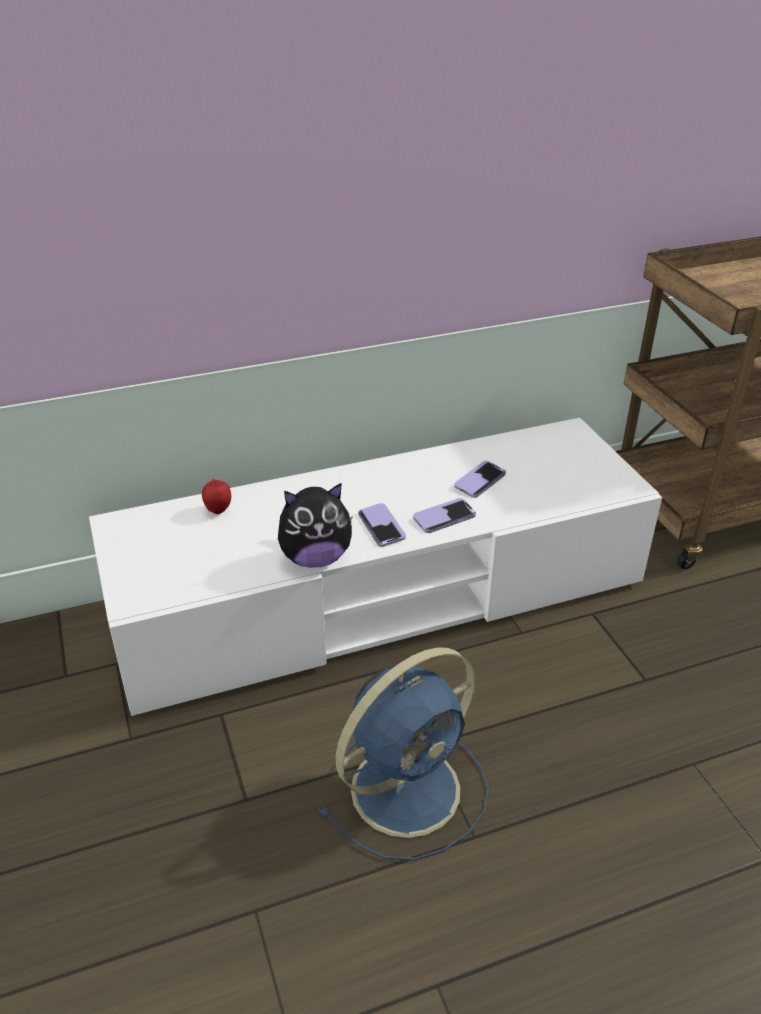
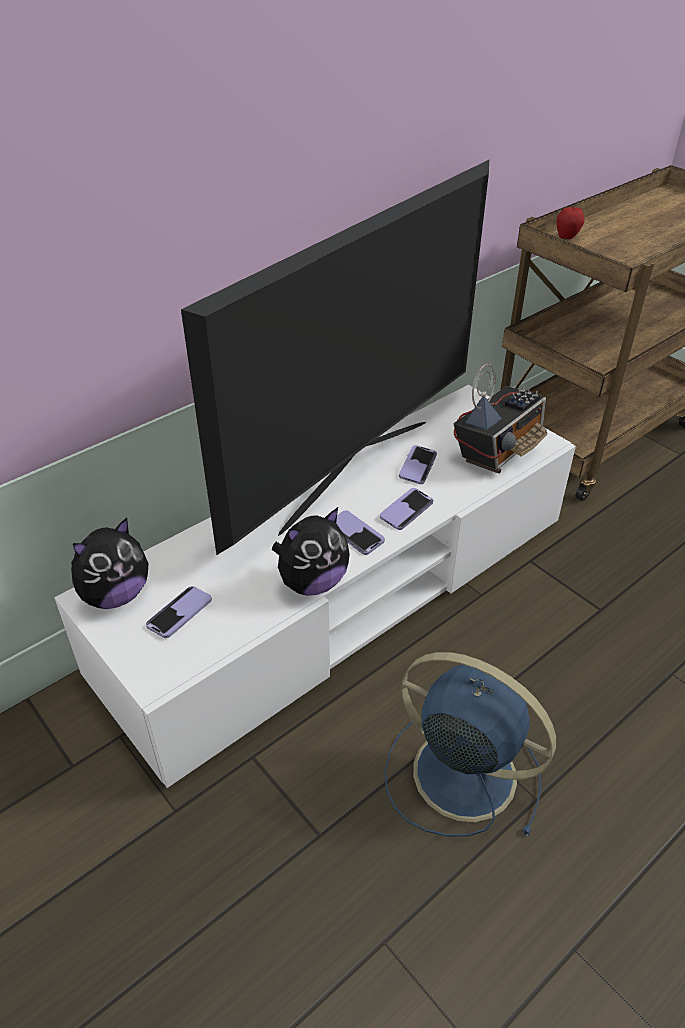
camera: 20 degrees left, 5 degrees up
apple [202,478,231,514] -> apple moved to [556,203,584,239]
blue fan [319,647,489,861] -> blue fan turned 90 degrees counterclockwise [384,652,556,837]
none -> plush toy [71,517,148,609]
none -> phone [146,586,212,638]
none -> television [181,160,489,555]
none -> radio [454,364,547,473]

